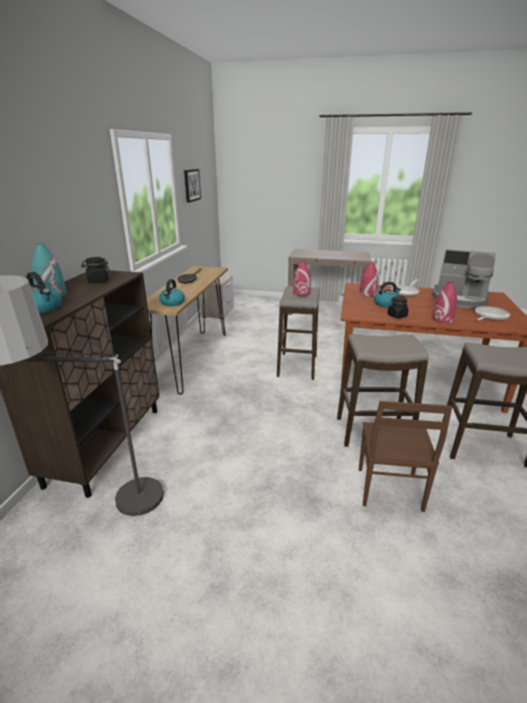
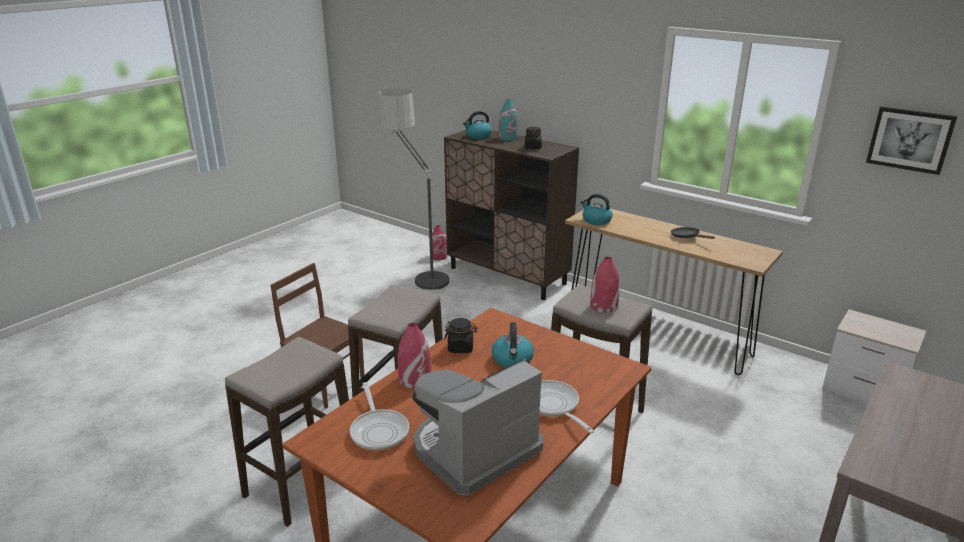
camera: 115 degrees right, 0 degrees up
red vase [359,261,378,297] -> red vase moved to [432,225,447,260]

